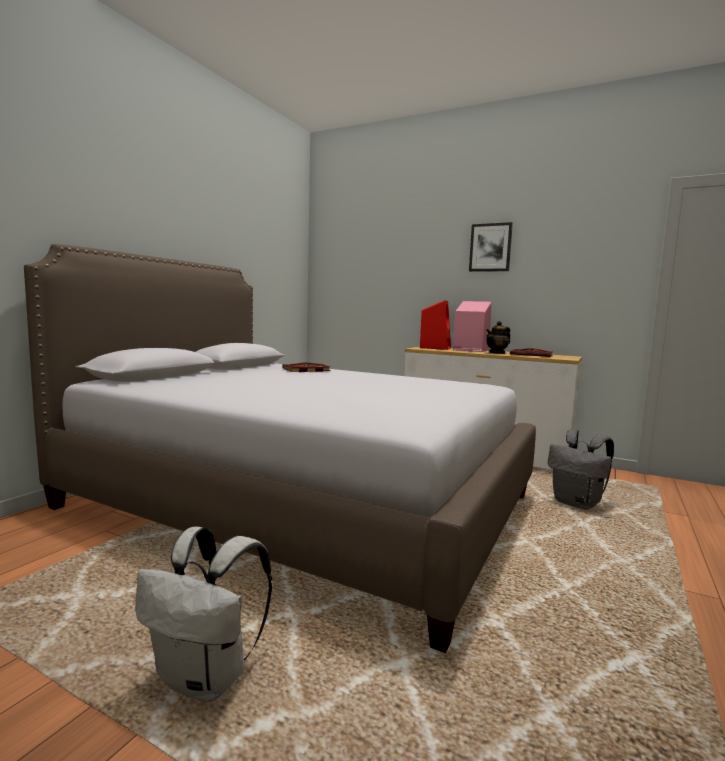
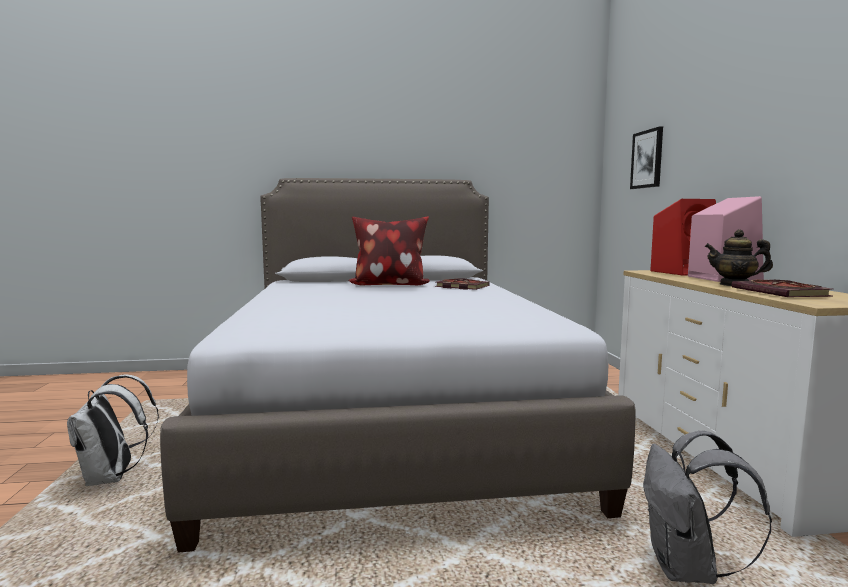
camera: 55 degrees right, 0 degrees up
picture [469,222,513,272] -> picture moved to [630,126,663,189]
none -> pillow [348,217,430,285]

